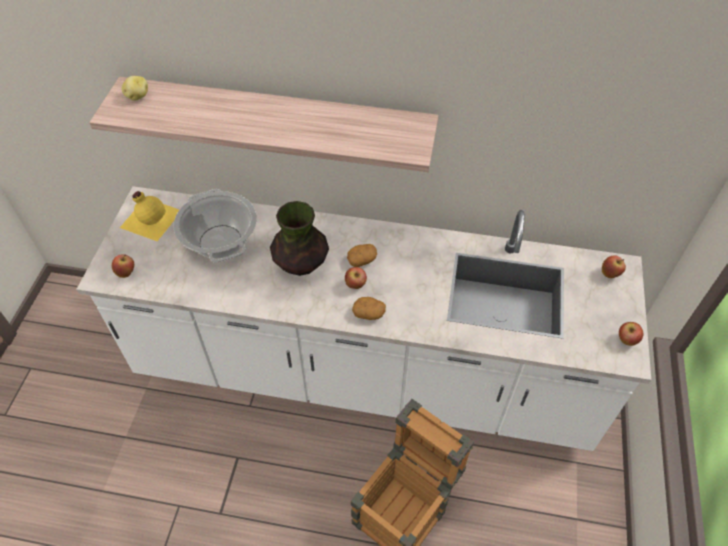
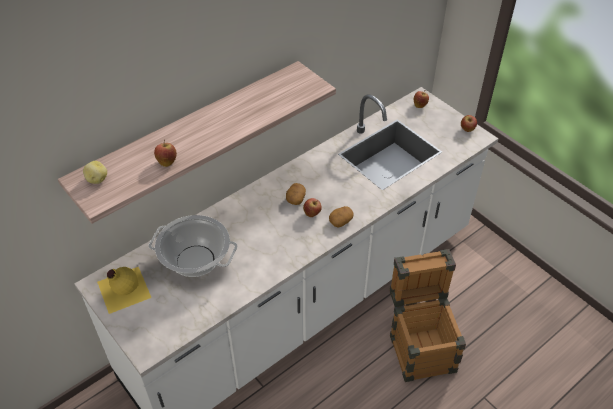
camera: 50 degrees left, 5 degrees down
apple [112,254,134,278] -> apple moved to [154,140,177,167]
vase [270,201,329,276] -> none

